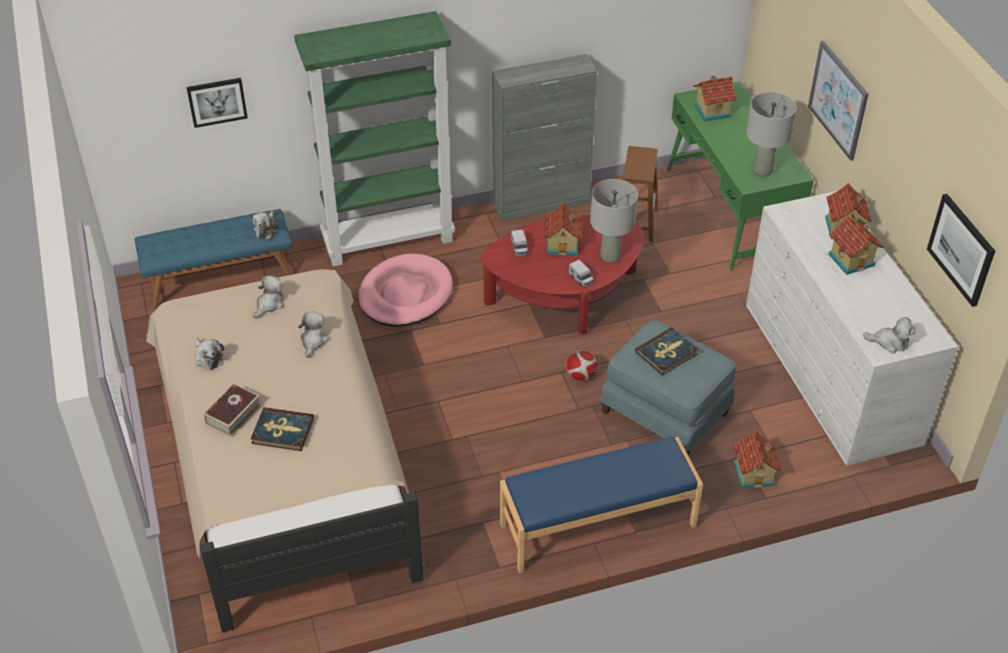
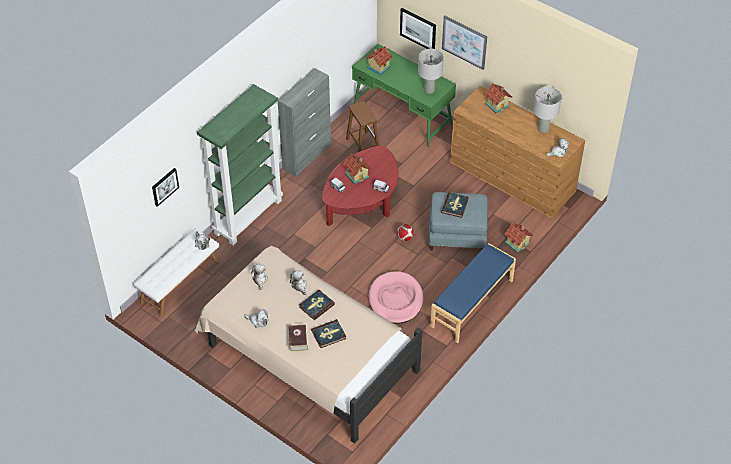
camera: 35 degrees left, 5 degrees up
blue bench [134,209,292,308] -> white bench [133,229,219,317]
pink dog bed [358,253,453,327] -> pink dog bed moved to [369,271,423,324]
grey table lamp [590,179,638,263] -> grey table lamp moved to [533,87,562,133]
white dresser [746,191,958,466] -> brown dresser [450,86,585,218]
toy house [828,215,884,275] -> none
picture [927,194,995,307] -> picture moved to [400,8,436,49]
none -> book [299,290,335,320]

